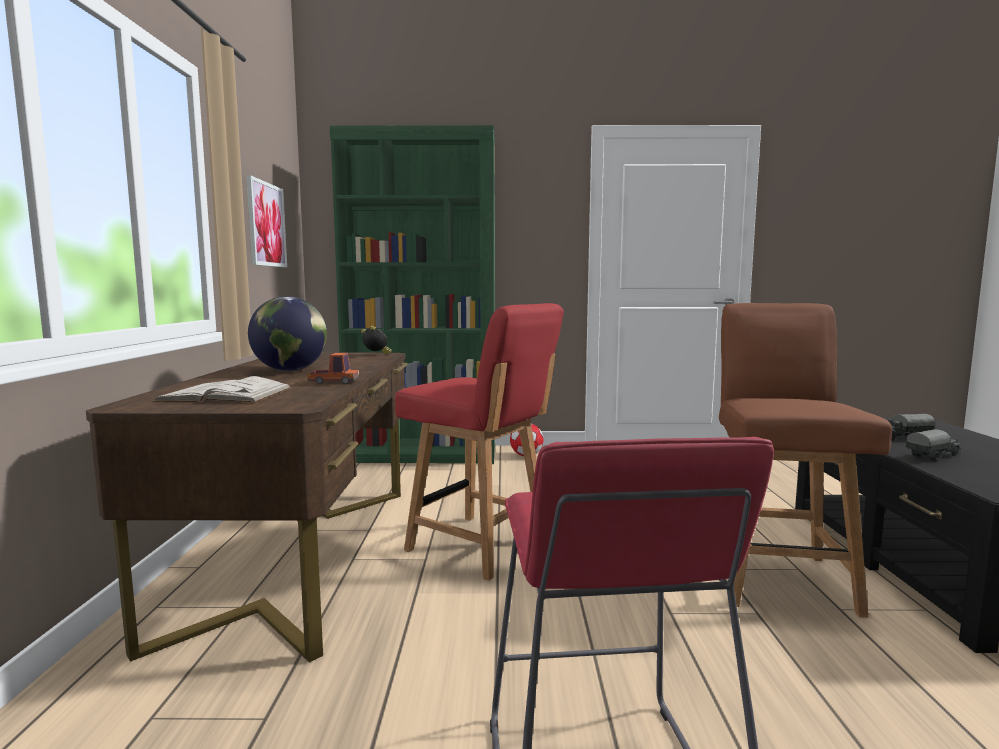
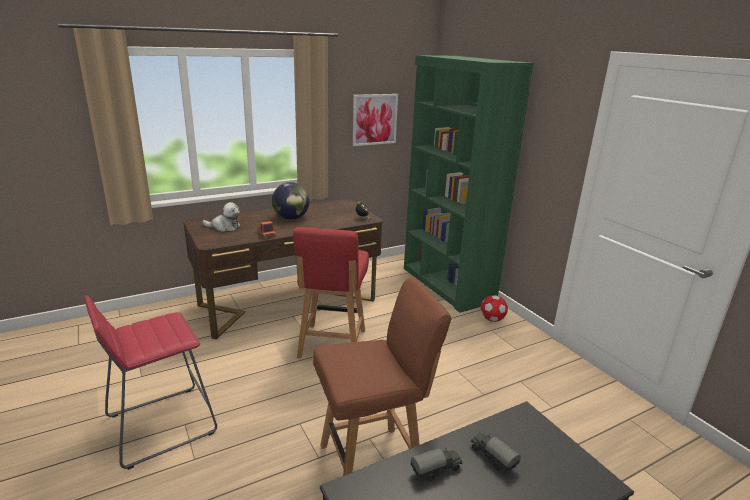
camera: 60 degrees right, 15 degrees up
white book [153,376,292,402] -> plush toy [202,202,240,232]
toy truck [906,429,961,461] -> toy truck turned 60 degrees counterclockwise [411,448,463,481]

